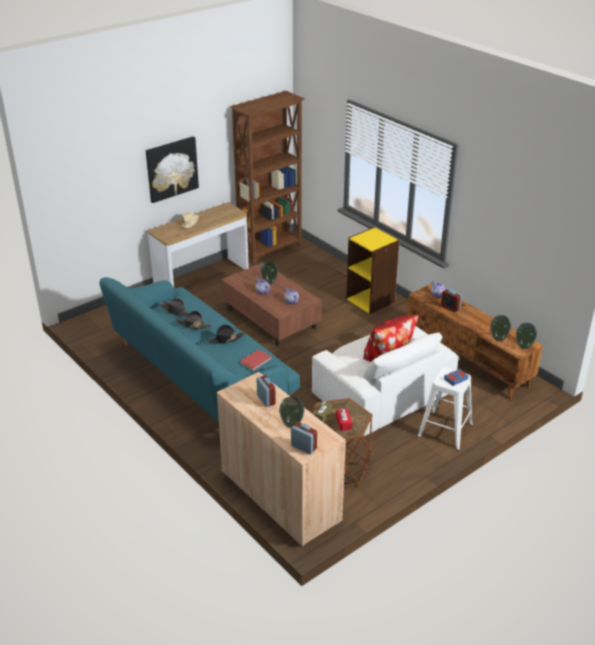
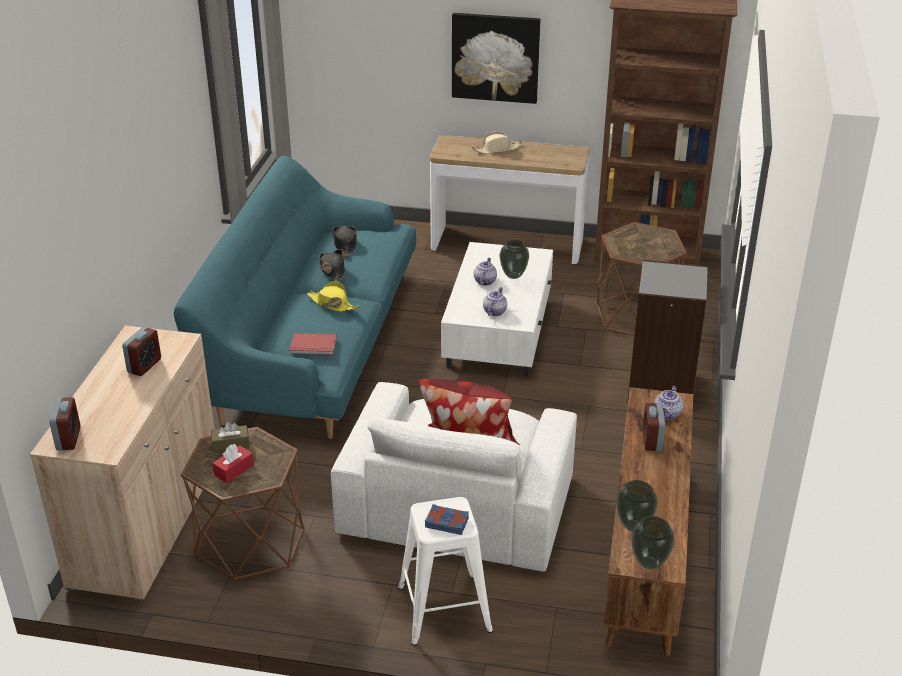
camera: 50 degrees right, 0 degrees up
black hat [207,325,245,344] -> yellow hat [307,281,359,312]
brown coffee table [221,262,322,346] -> white coffee table [441,242,553,377]
vase [279,397,304,428] -> none
yellow bookcase [346,227,400,314] -> grey bookcase [627,260,708,404]
none -> brown side table [597,222,687,336]

